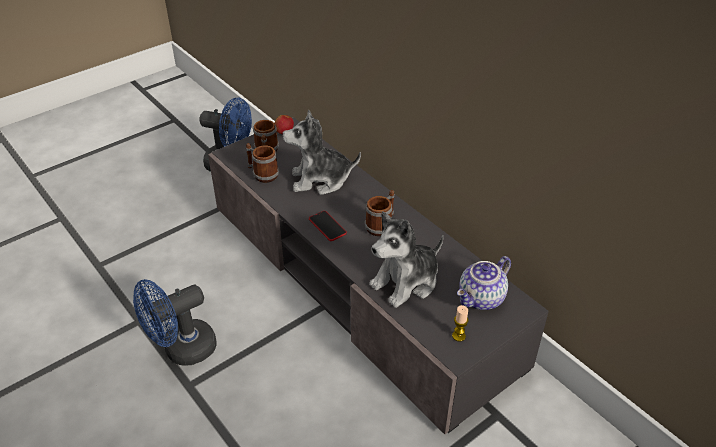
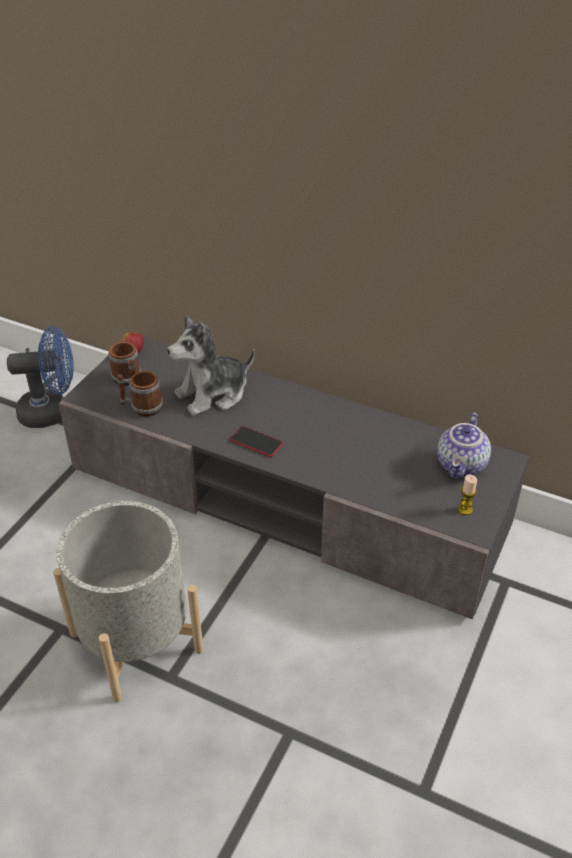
camera: 25 degrees left, 0 degrees up
blue fan [133,279,217,365] -> grey planter [53,501,203,703]
mug [365,190,395,236] -> none
plush toy [369,211,444,308] -> none

